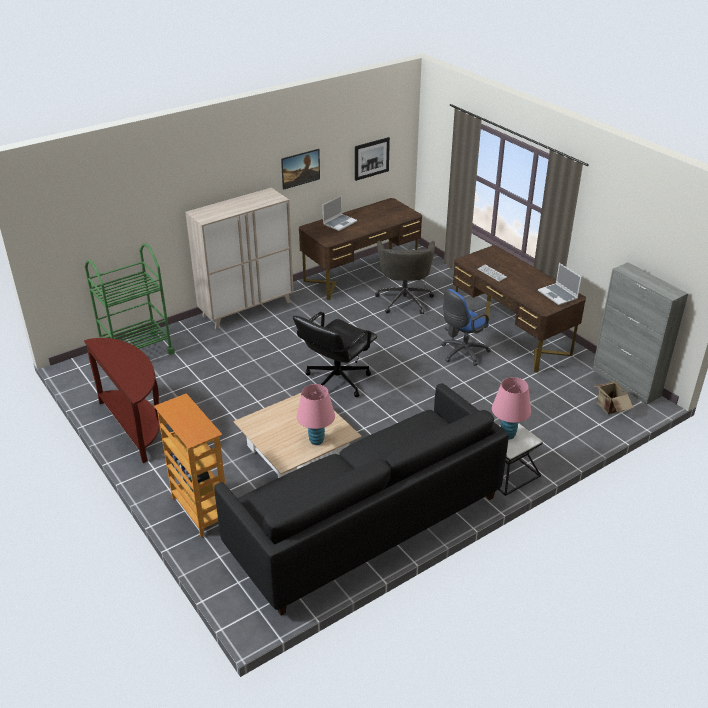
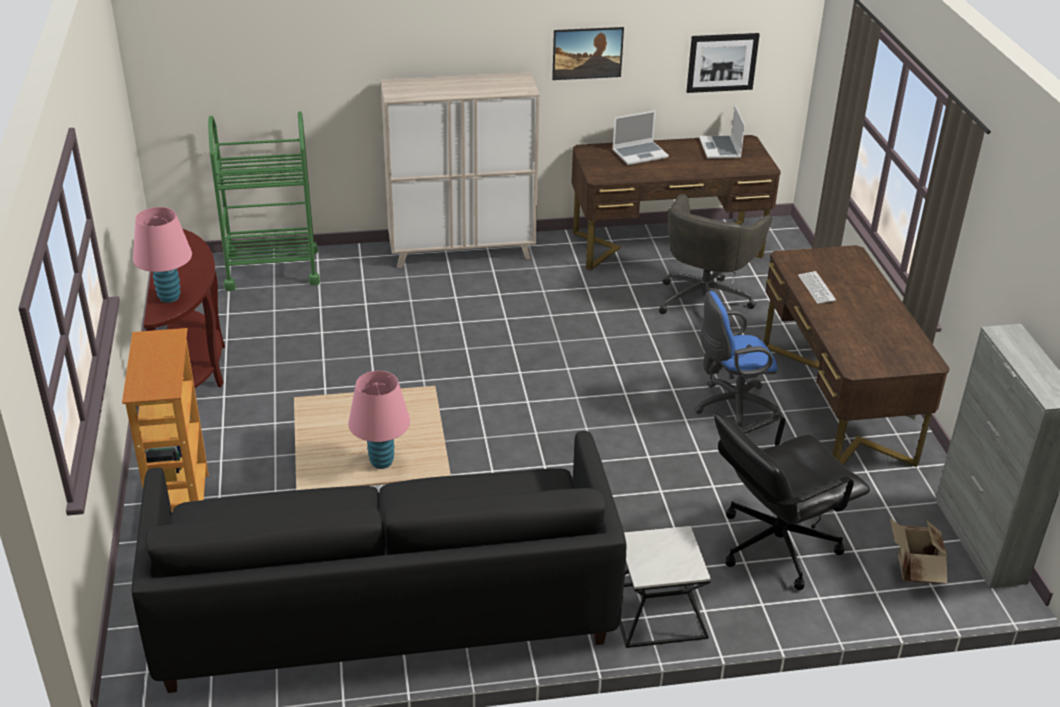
camera: 25 degrees right, 0 degrees up
black office chair [293,312,377,397] -> black office chair moved to [714,412,870,590]
pink table lamp [492,377,531,440] -> pink table lamp moved to [133,207,192,303]
laptop [538,263,581,305] -> laptop moved to [699,105,745,159]

